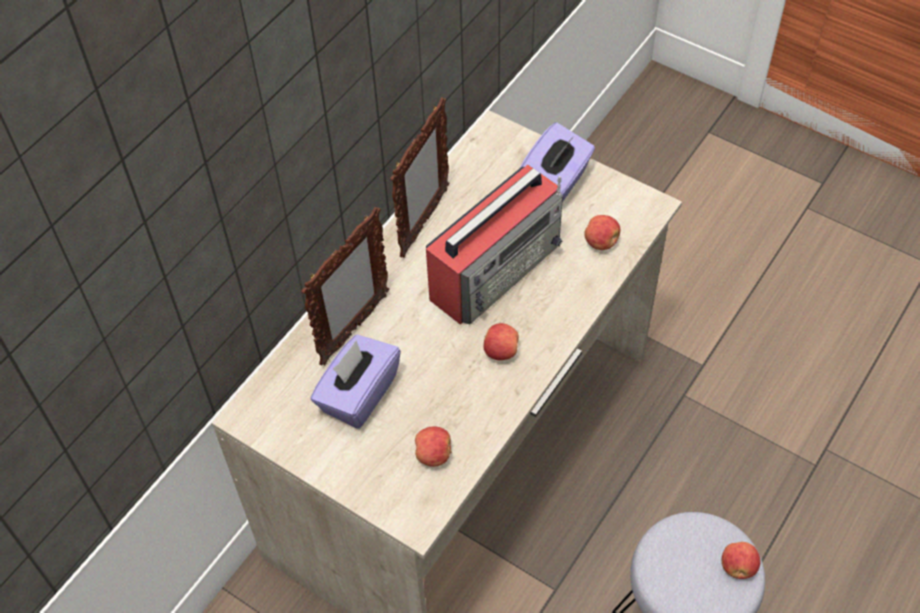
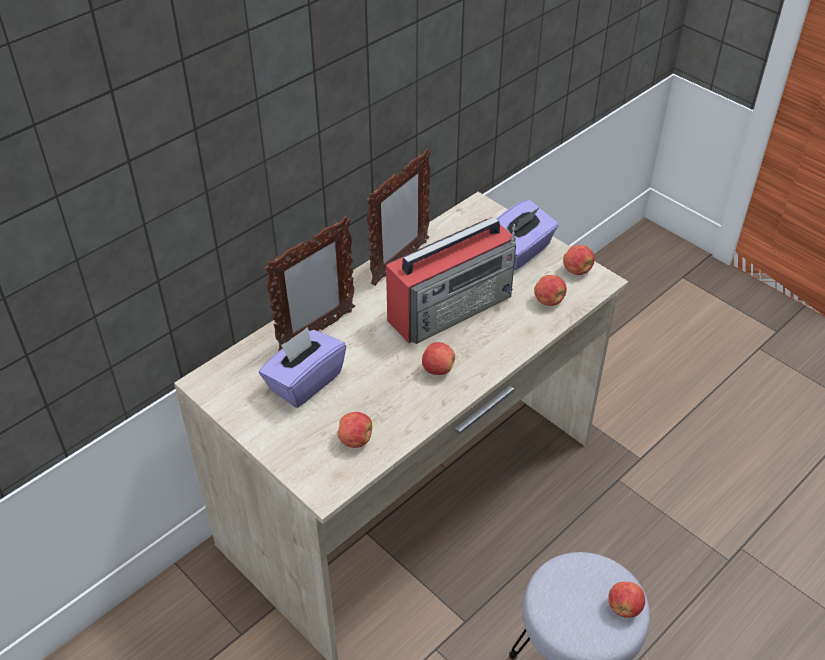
camera: 10 degrees right, 10 degrees down
none -> apple [563,245,595,275]

